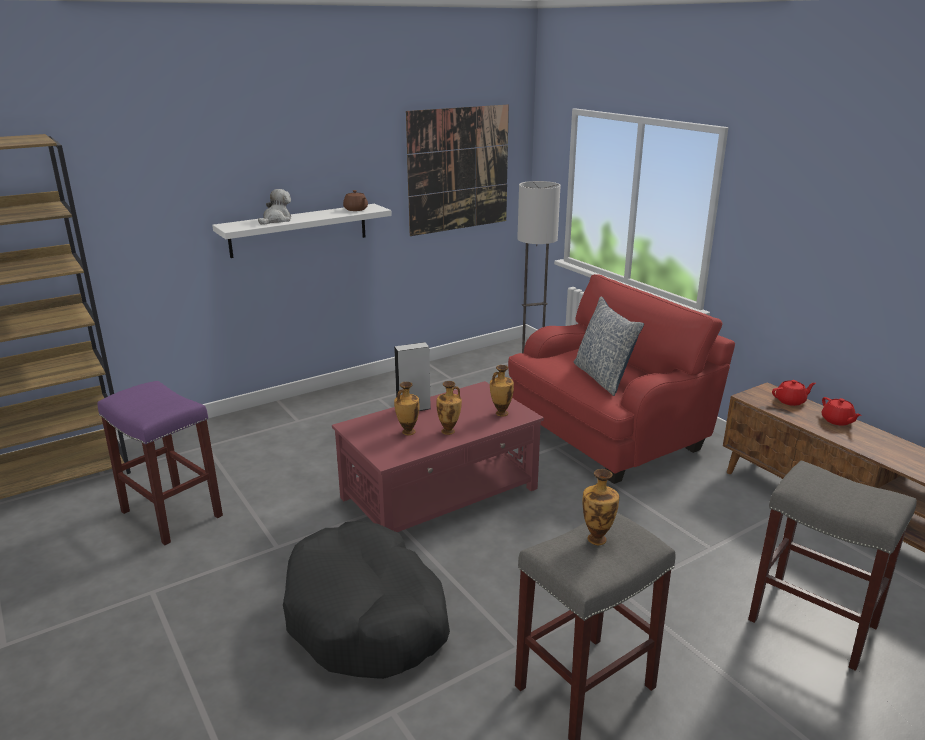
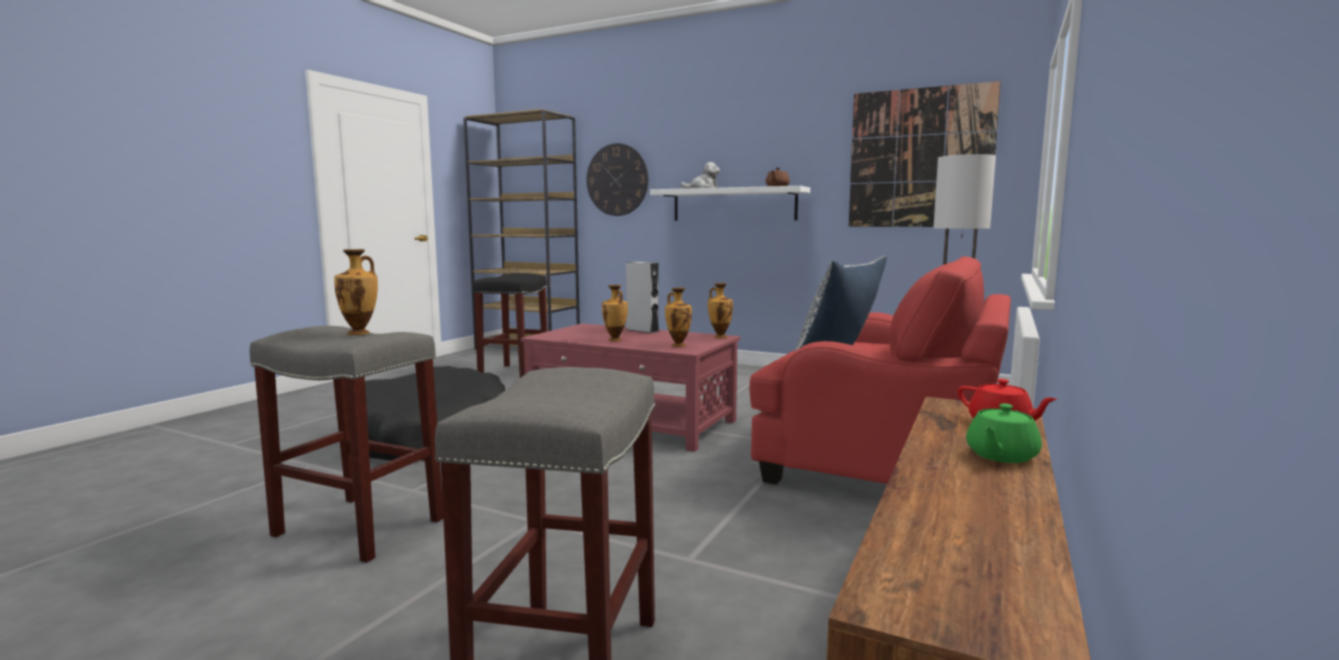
camera: 60 degrees right, 15 degrees down
purple stool [97,381,223,545] -> black stool [473,273,548,378]
vase [394,382,420,435] -> vase moved to [708,283,733,338]
red teapot [822,397,862,426] -> green teapot [966,403,1042,463]
none -> wall clock [586,143,648,216]

